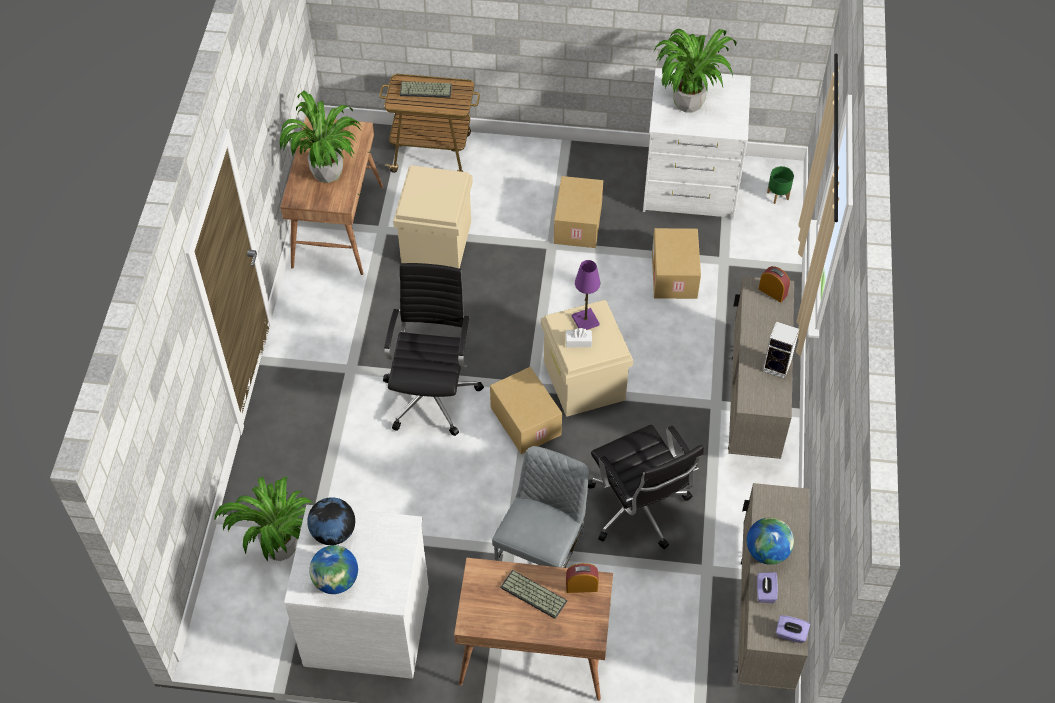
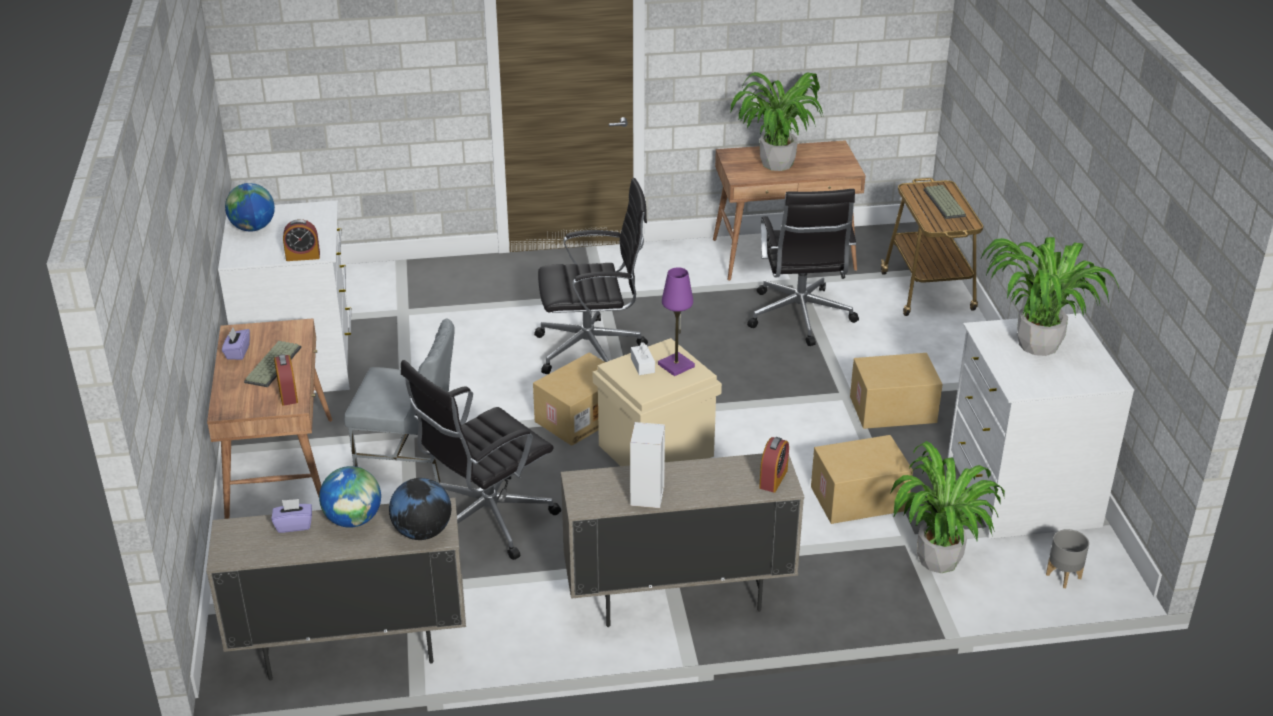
camera: 75 degrees right, 20 degrees down
potted plant [215,476,313,562] -> potted plant moved to [891,441,1005,573]
globe [307,497,355,545] -> globe moved to [389,478,451,540]
beige storage box [393,165,473,269] -> black office chair [747,189,859,346]
green planter [767,166,794,204] -> grey planter [1046,529,1089,588]
purple tissue box [776,615,810,643] -> purple tissue box moved to [222,327,250,360]
none -> alarm clock [283,219,320,261]

